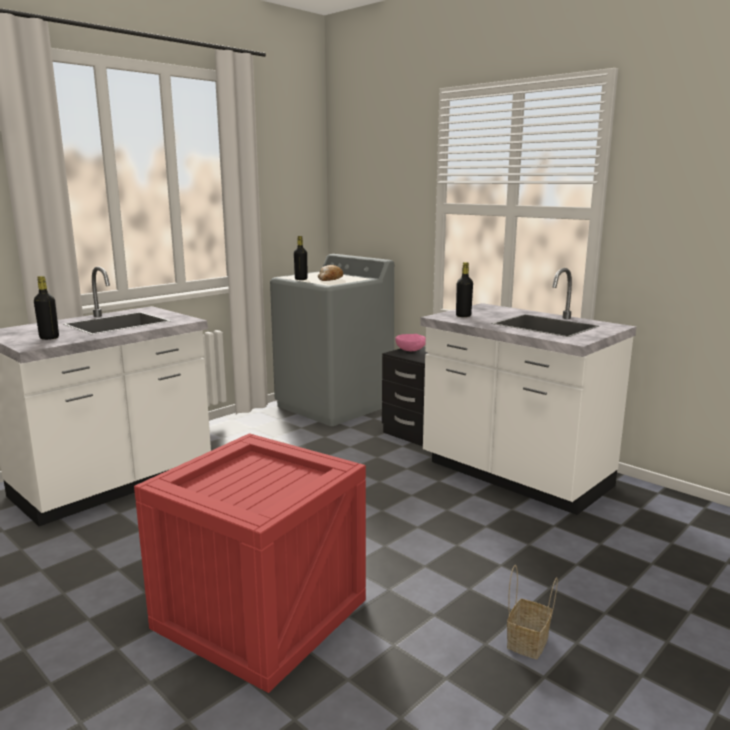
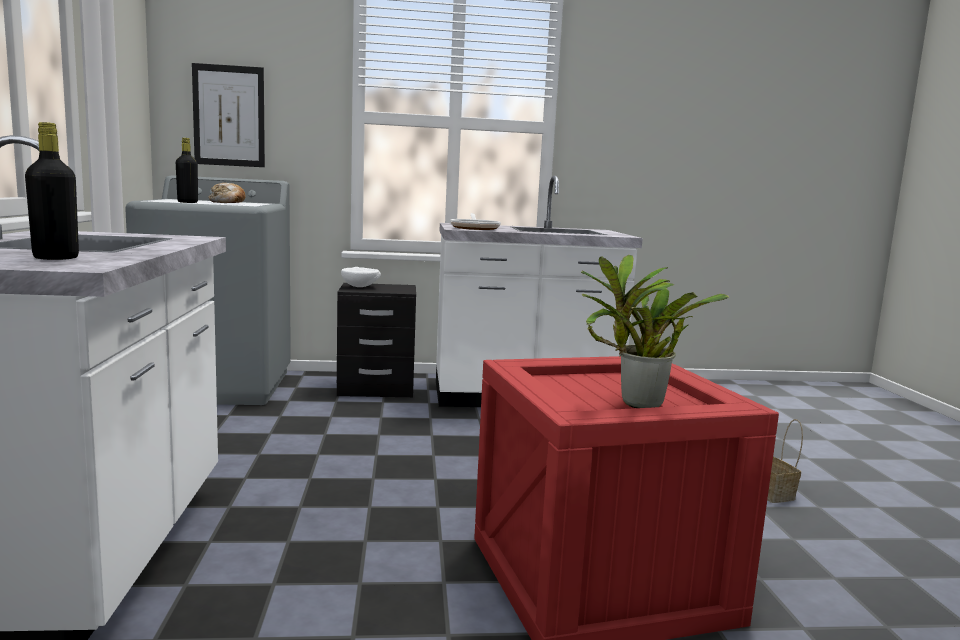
camera: 50 degrees left, 5 degrees down
pink bowl [395,334,426,351] -> white bowl [341,267,381,287]
black bottle [456,262,473,317] -> frying pan [450,213,501,230]
none -> picture [192,63,265,167]
none -> potted plant [581,254,729,408]

